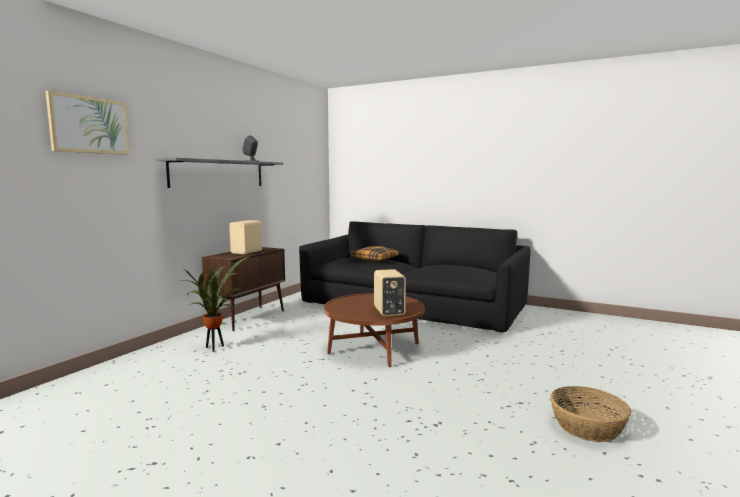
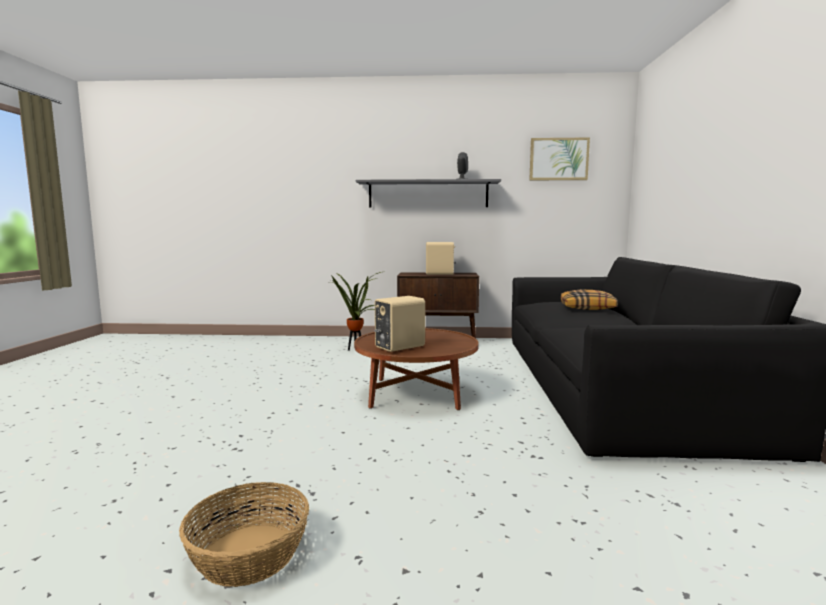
camera: 65 degrees right, 0 degrees up
picture [45,91,130,155] -> picture moved to [529,137,590,180]

